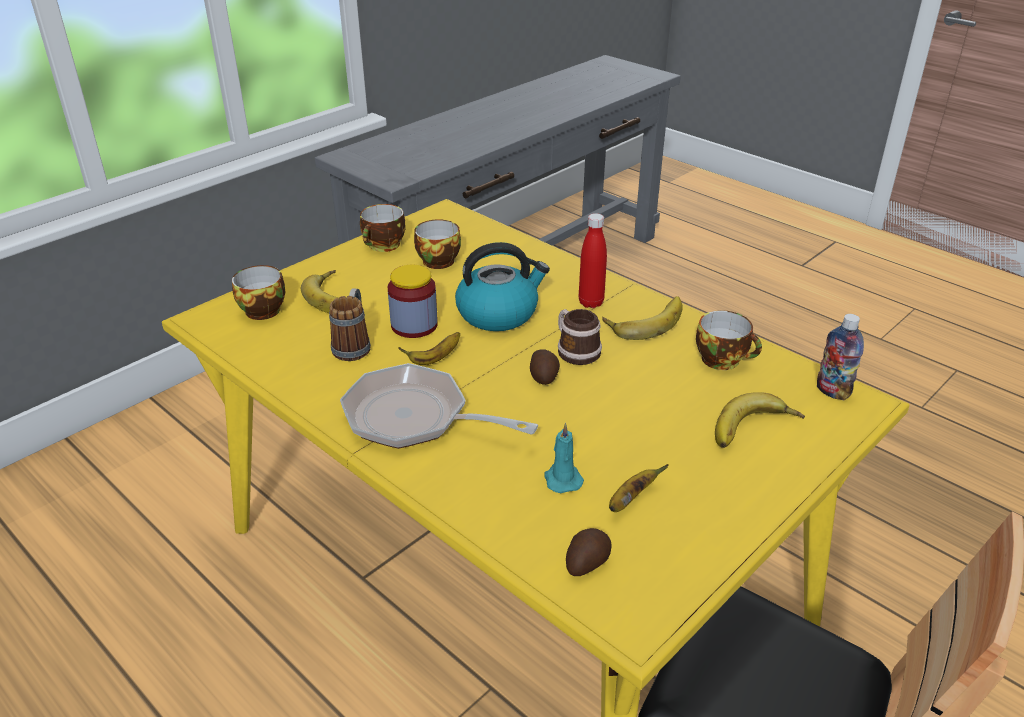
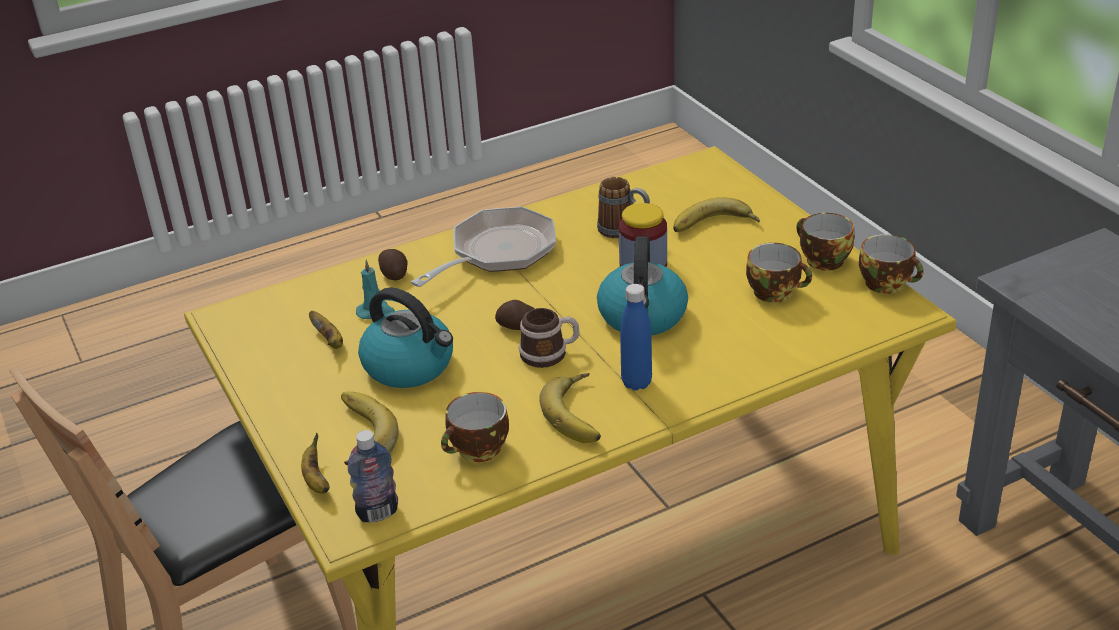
camera: 110 degrees right, 0 degrees up
cup [232,265,285,320] -> cup moved to [859,234,924,294]
banana [398,332,460,365] -> banana moved to [301,433,330,494]
potato [566,528,612,576] -> potato moved to [378,249,407,280]
red bottle [579,213,607,308] -> blue bottle [620,284,652,391]
none -> kettle [358,287,453,388]

